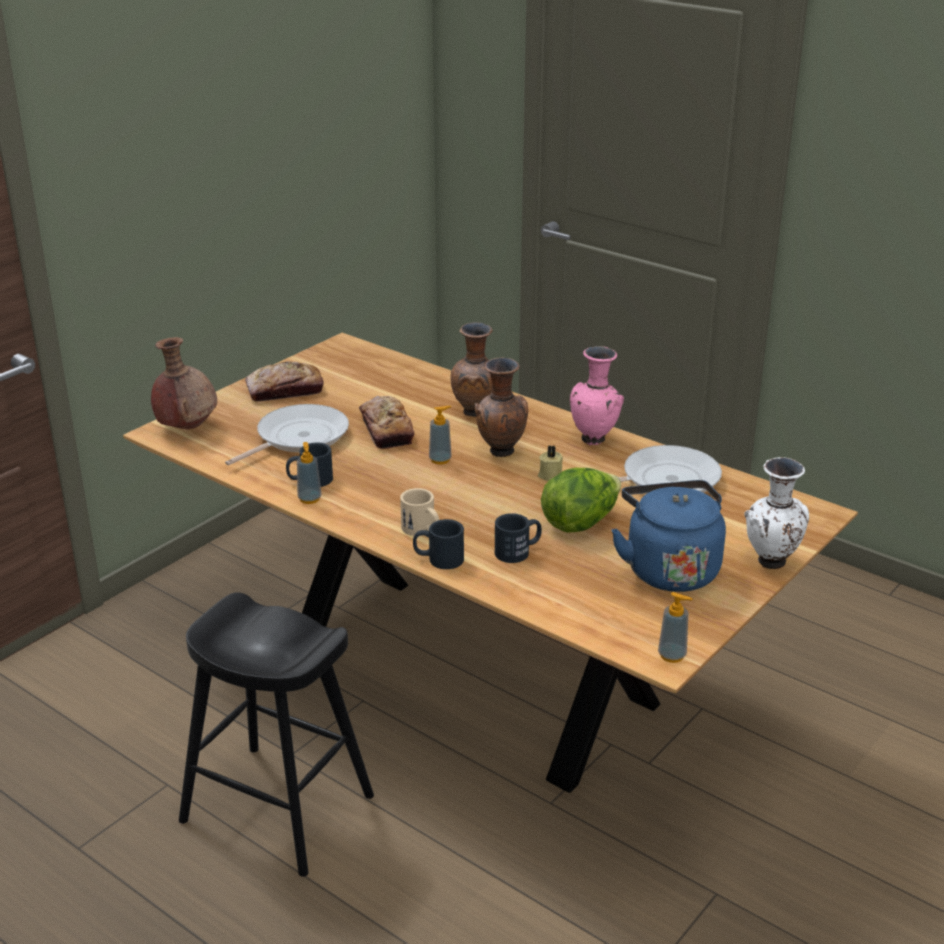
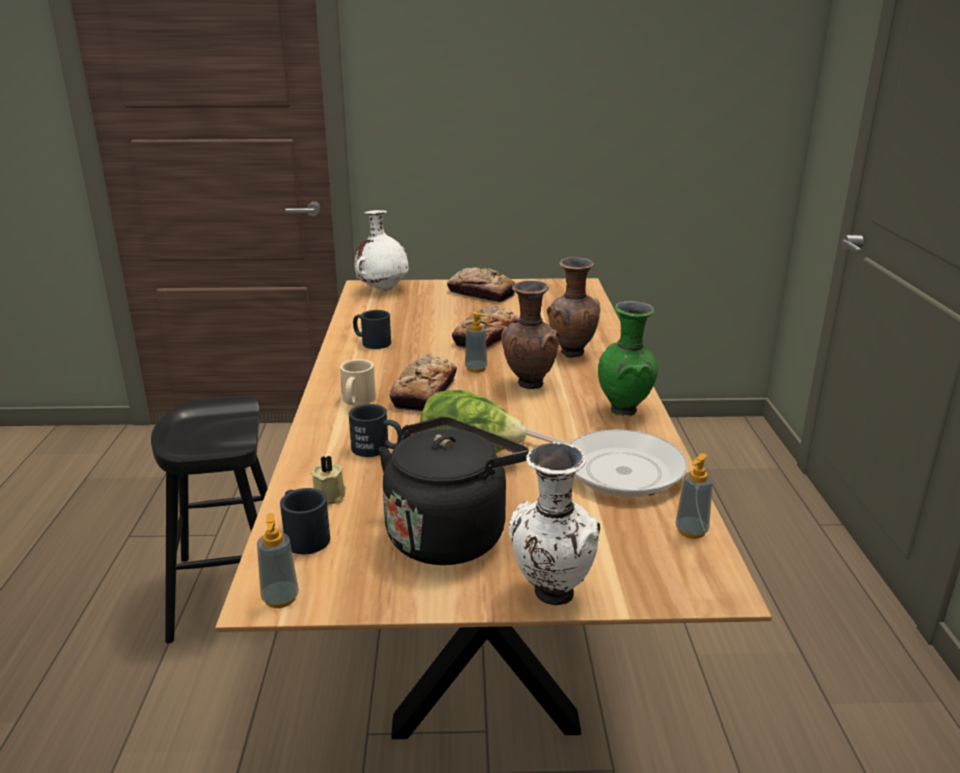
camera: 50 degrees right, 5 degrees down
brown vase [151,337,217,429] -> white vase [354,210,409,291]
frying pan [225,404,349,465] -> none
soap dispenser [297,442,321,504] -> soap dispenser moved to [675,453,713,539]
black mug [413,519,464,569] -> black mug moved to [280,488,330,554]
beige candle [538,445,563,481] -> beige candle moved to [311,455,346,504]
pink vase [570,346,624,445] -> green vase [598,301,658,416]
blue kettle [611,480,726,592] -> black kettle [379,417,529,565]
none -> bread [389,354,457,411]

